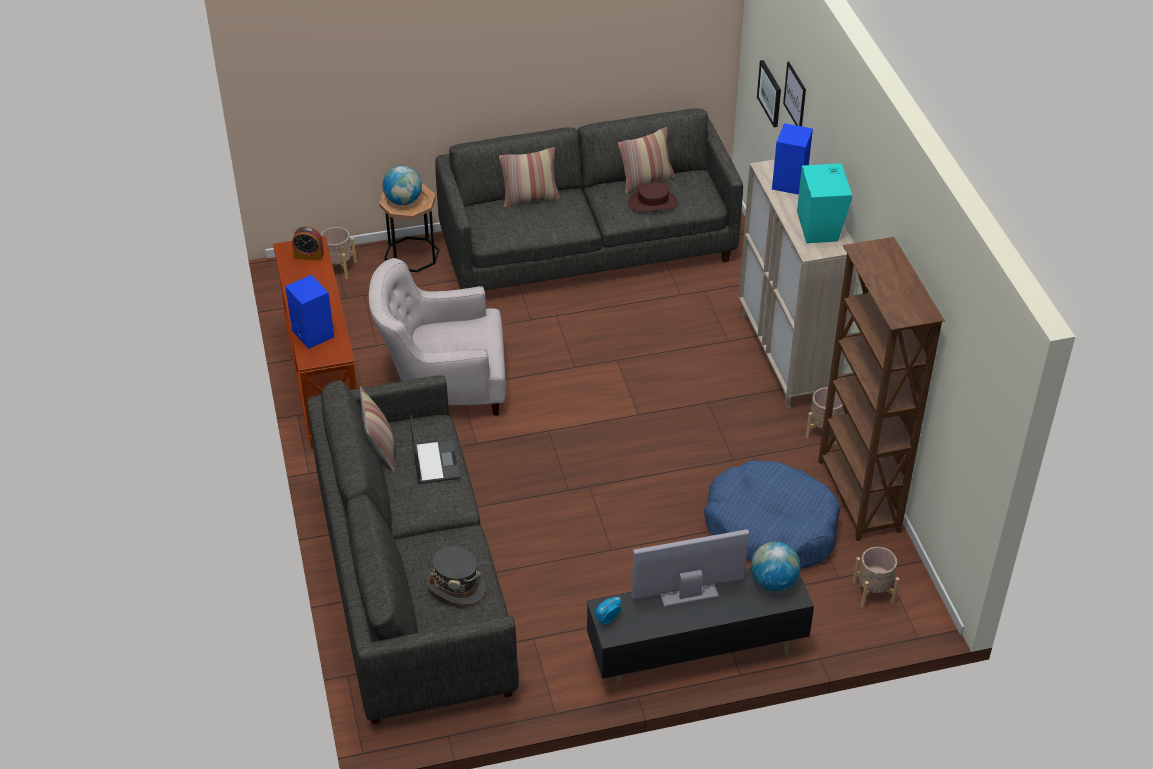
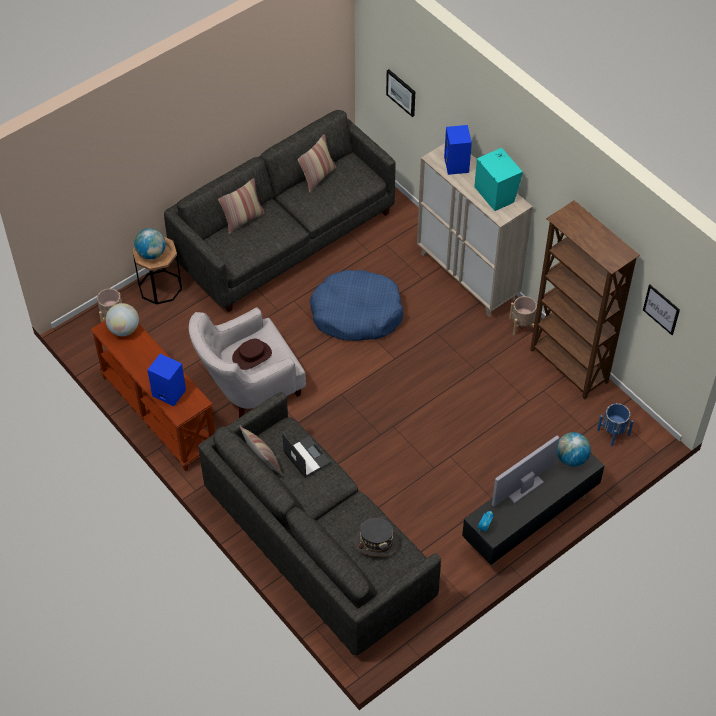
camera: 25 degrees left, 10 degrees up
alarm clock [292,226,324,261] -> globe [105,303,139,336]
brown hat [628,183,678,212] -> brown hat moved to [232,339,272,370]
blue dog bed [704,460,841,569] -> blue dog bed moved to [310,270,404,341]
picture [783,61,806,126] -> picture moved to [643,285,680,335]
beige planter [852,547,899,608] -> blue planter [597,403,634,446]

